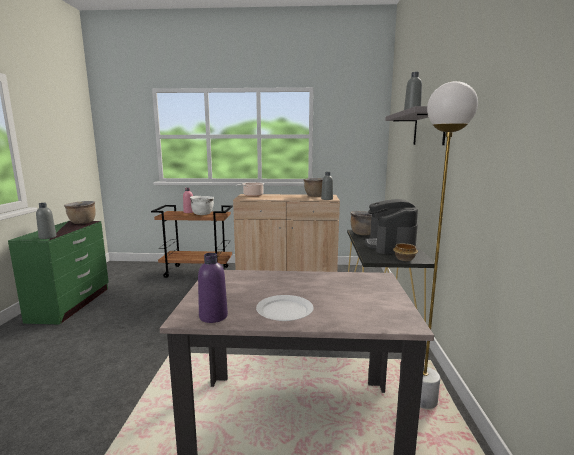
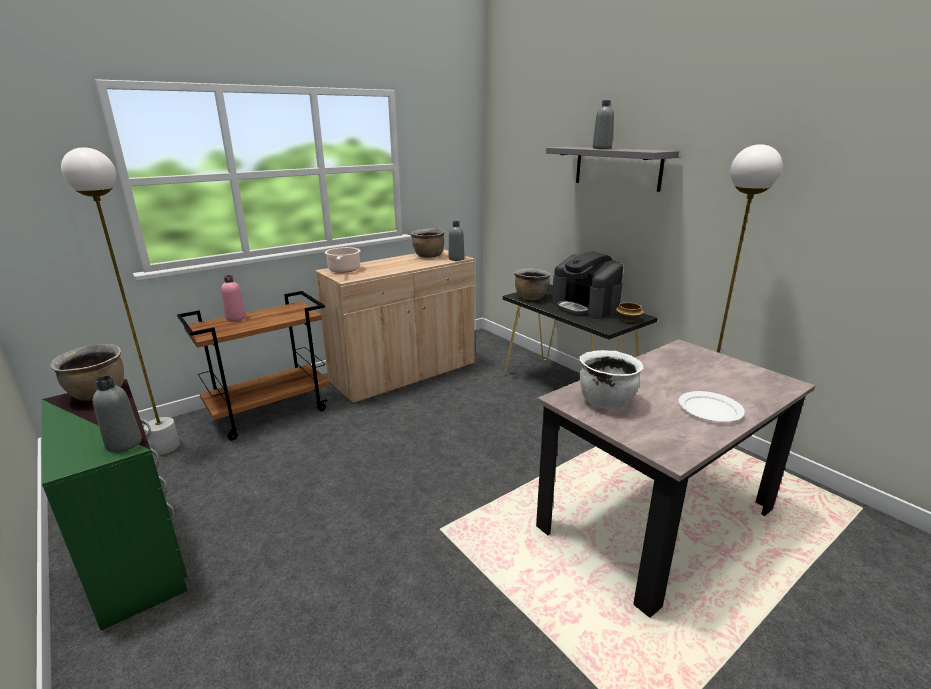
camera: 40 degrees left, 10 degrees up
white cooking pot [190,196,214,215] -> white cooking pot moved to [579,350,643,409]
purple bottle [198,253,228,323] -> none
none -> white floor lamp [61,147,180,455]

